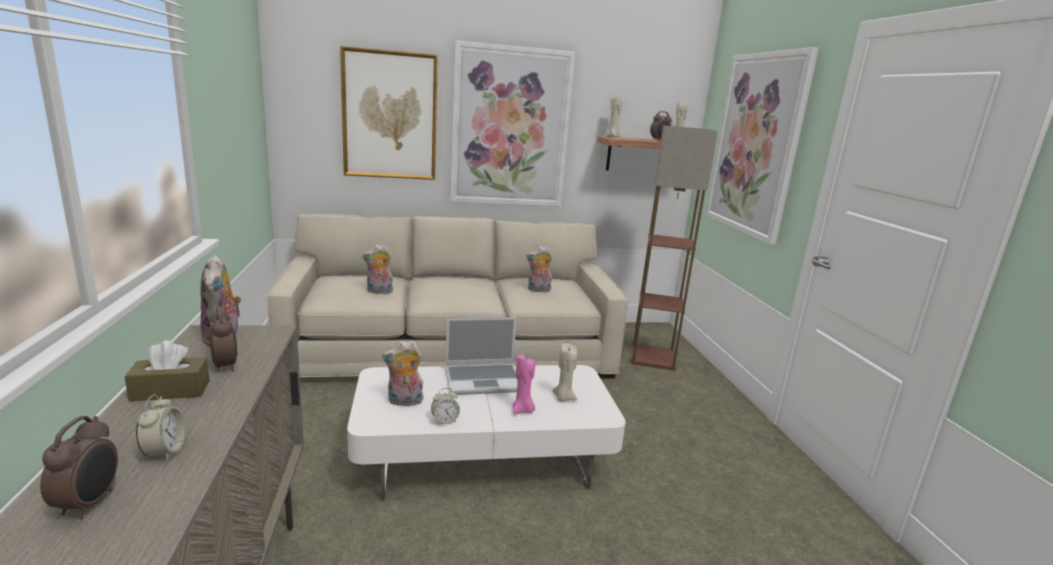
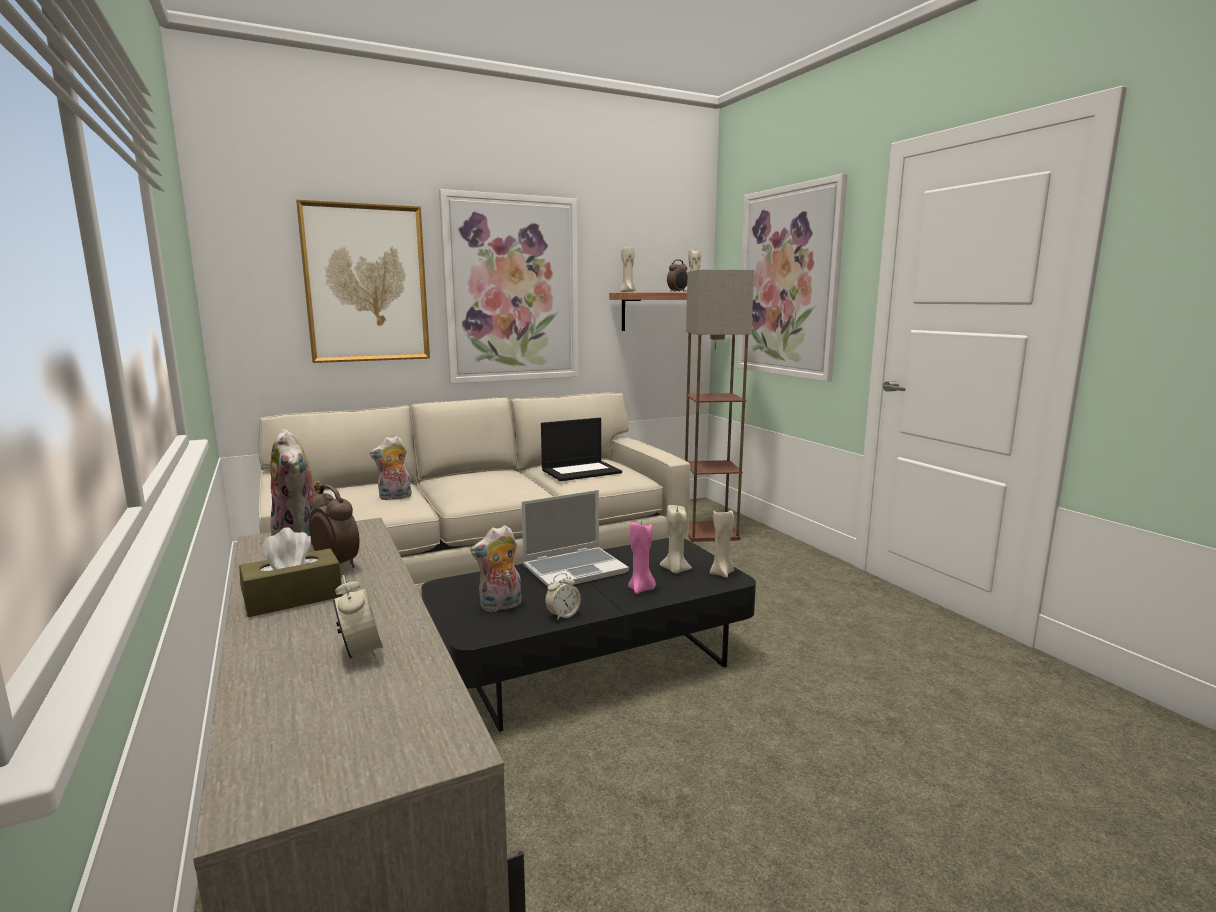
camera: 15 degrees left, 5 degrees down
alarm clock [40,416,118,519] -> none
white coffee table [347,365,626,500] -> black coffee table [421,538,756,732]
plush toy [526,246,552,292] -> laptop [541,418,622,481]
none -> beige candle [710,510,734,578]

